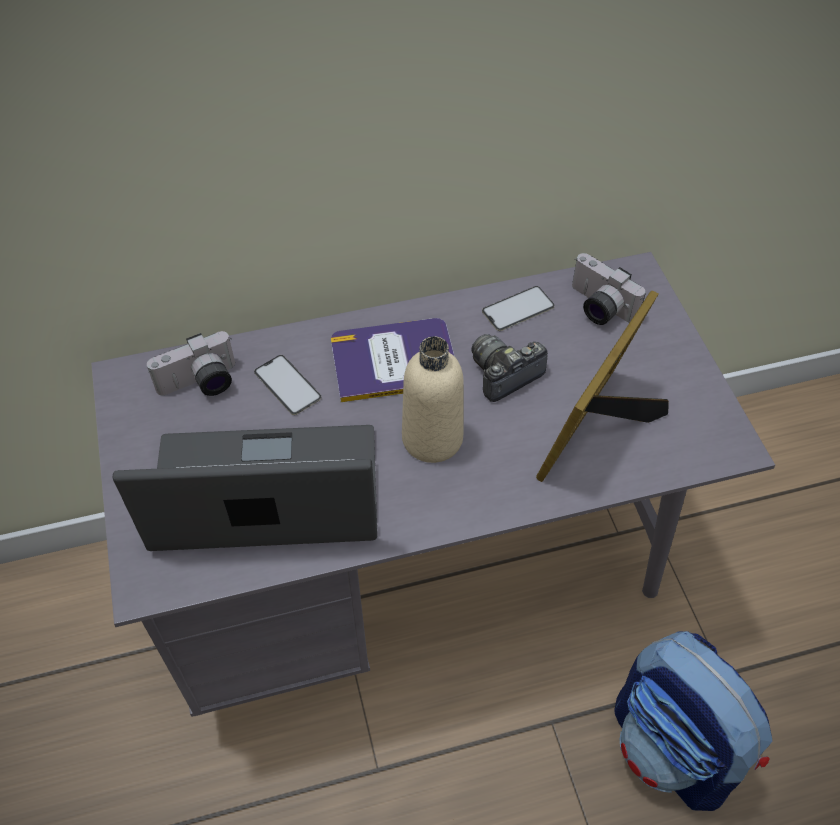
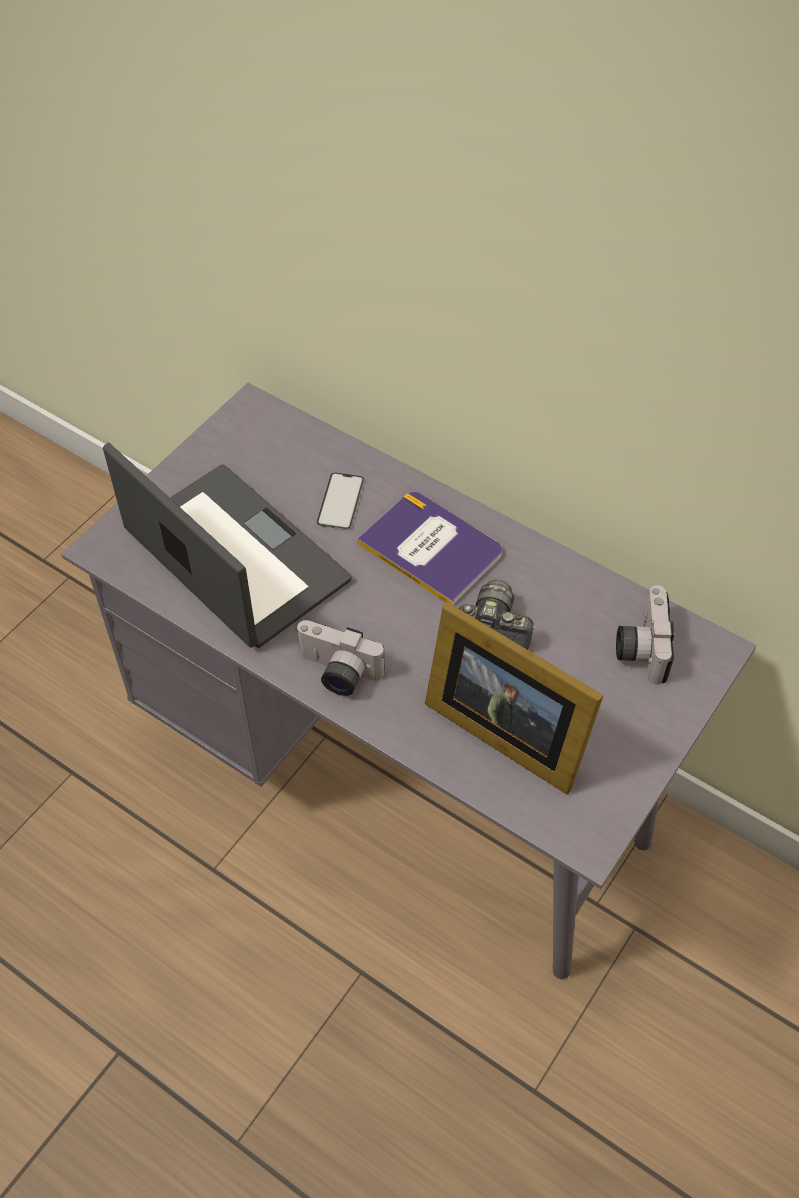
camera: 50 degrees right, 0 degrees up
camera [147,331,235,396] -> camera moved to [295,620,384,696]
beige bottle [402,336,464,463] -> none
phone [482,286,555,331] -> none
picture frame [536,291,669,482] -> picture frame turned 135 degrees counterclockwise [425,602,604,795]
backpack [614,631,773,811] -> none

